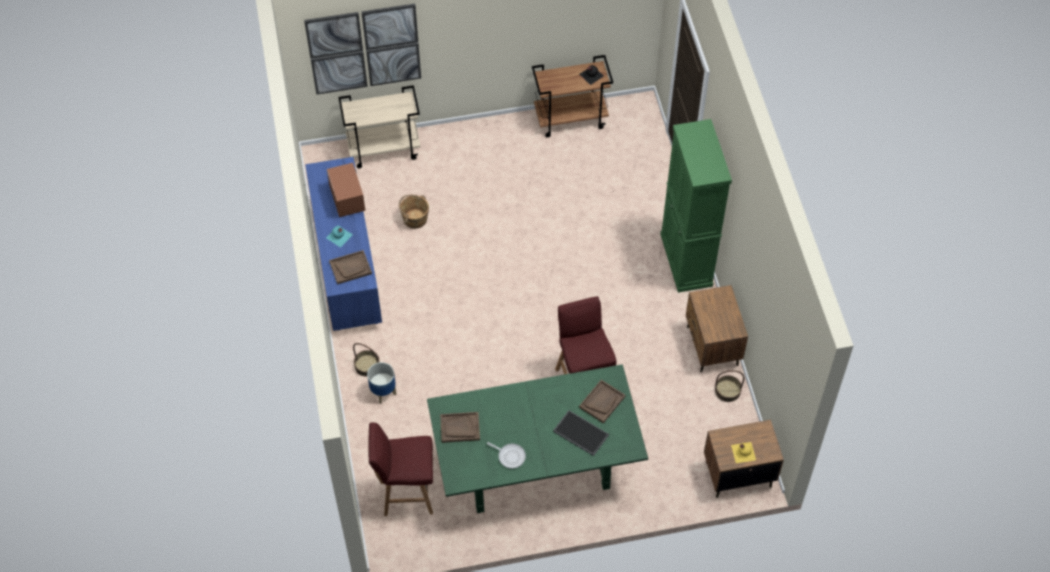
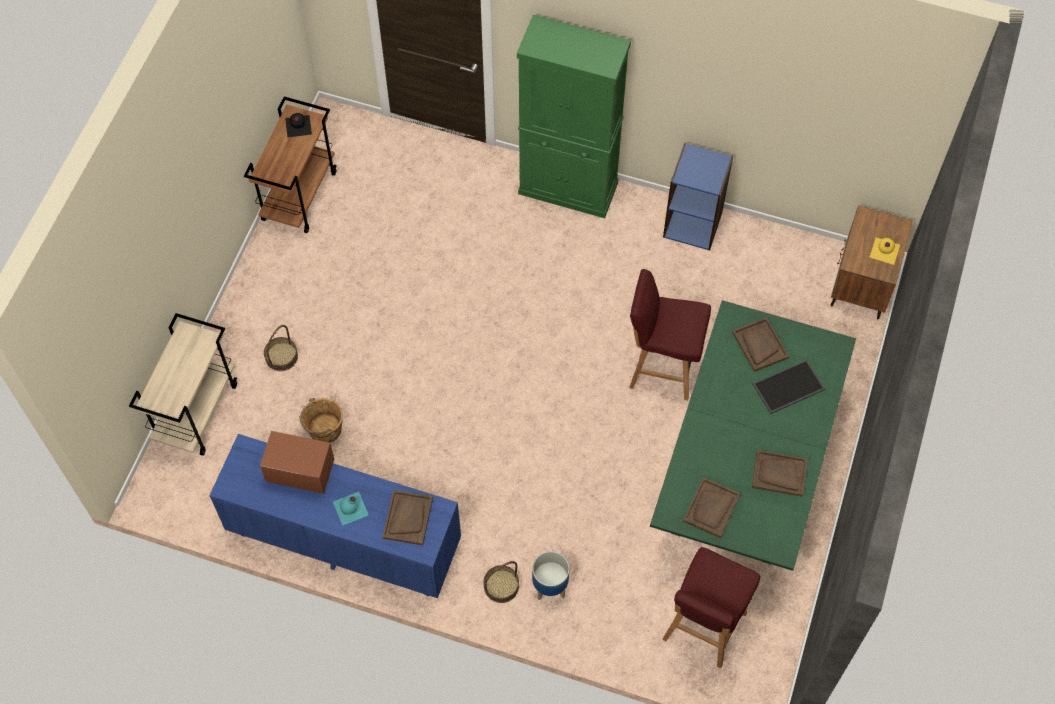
camera: 60 degrees left, 5 degrees up
picture [304,4,421,95] -> none
frying pan [487,442,526,469] -> brown tray [752,450,807,497]
brown nightstand [686,285,748,372] -> blue bookcase [663,143,733,251]
basket [715,370,745,402] -> basket moved to [264,325,298,371]

